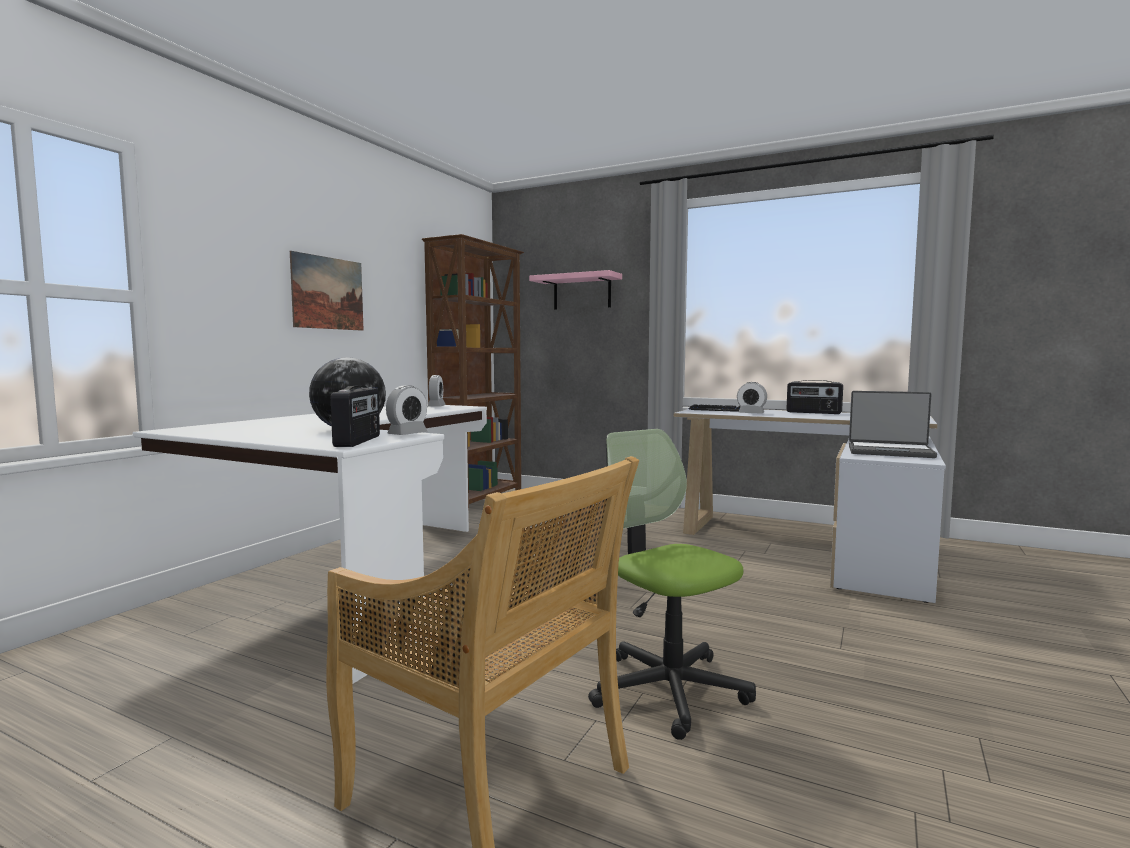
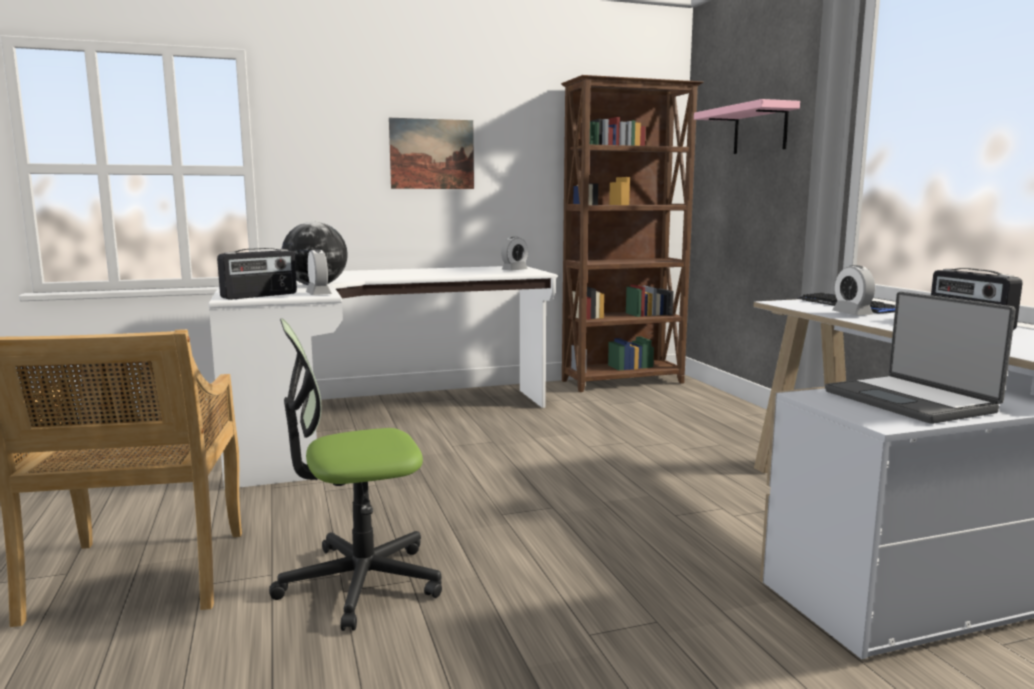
camera: 45 degrees right, 5 degrees up
alarm clock [386,385,428,435] -> alarm clock turned 105 degrees counterclockwise [306,249,332,295]
office chair [588,429,756,740] -> office chair turned 120 degrees counterclockwise [269,319,442,631]

